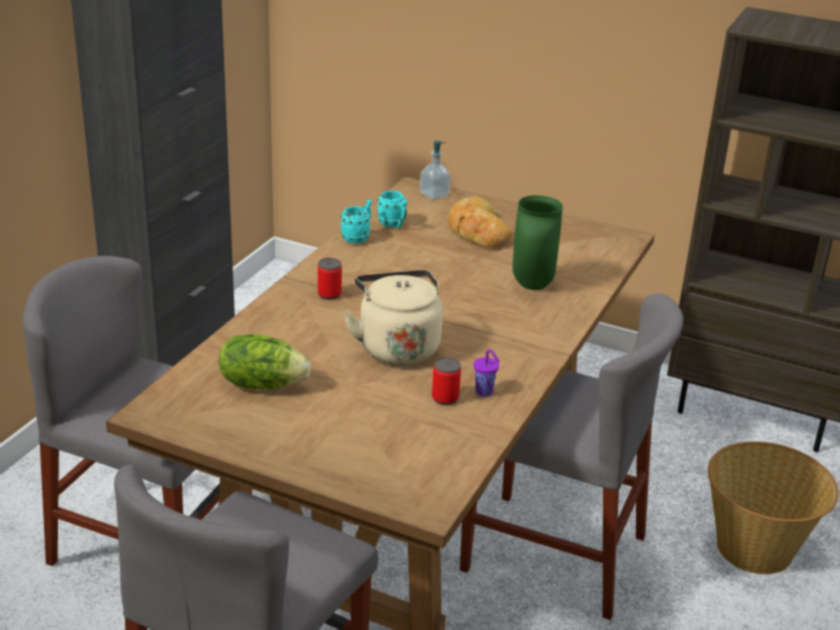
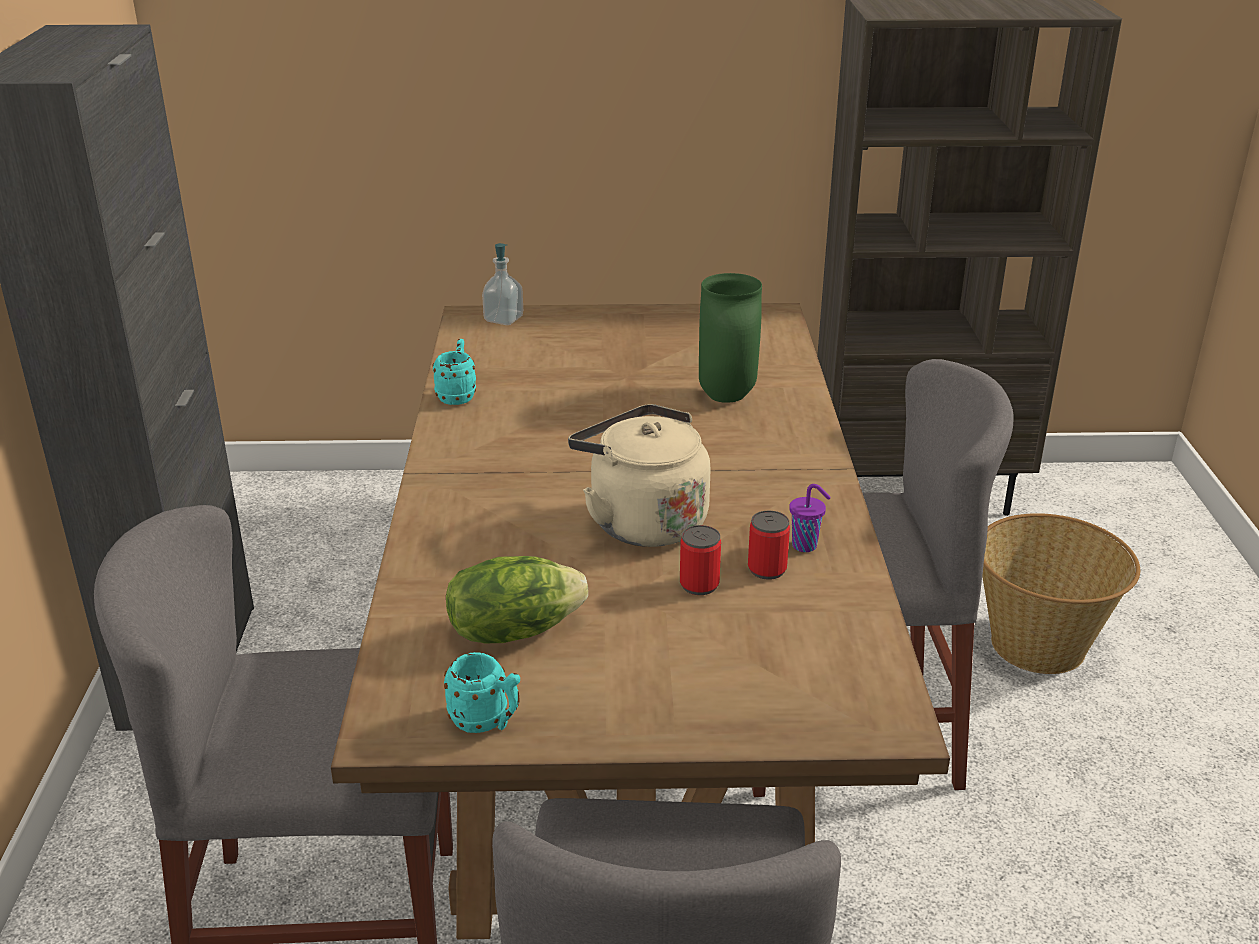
camera: 25 degrees left, 0 degrees up
can [318,258,342,300] -> can moved to [680,525,721,595]
turquoise mug [377,191,408,229] -> turquoise mug moved to [444,652,520,733]
bread [448,196,511,247] -> none

